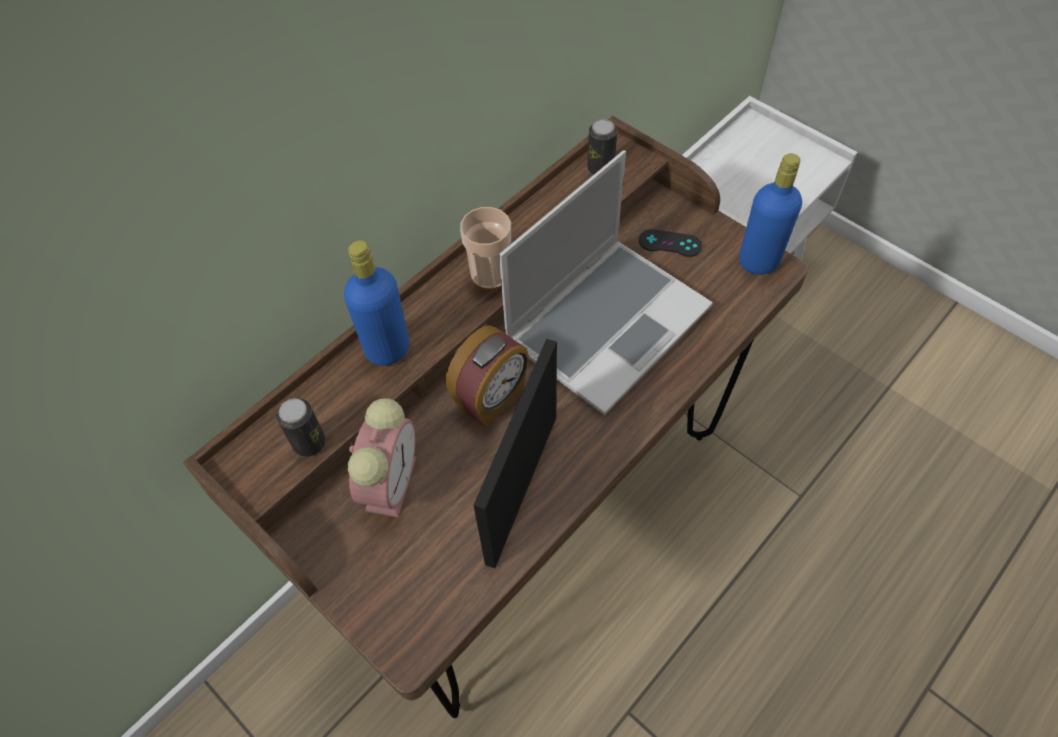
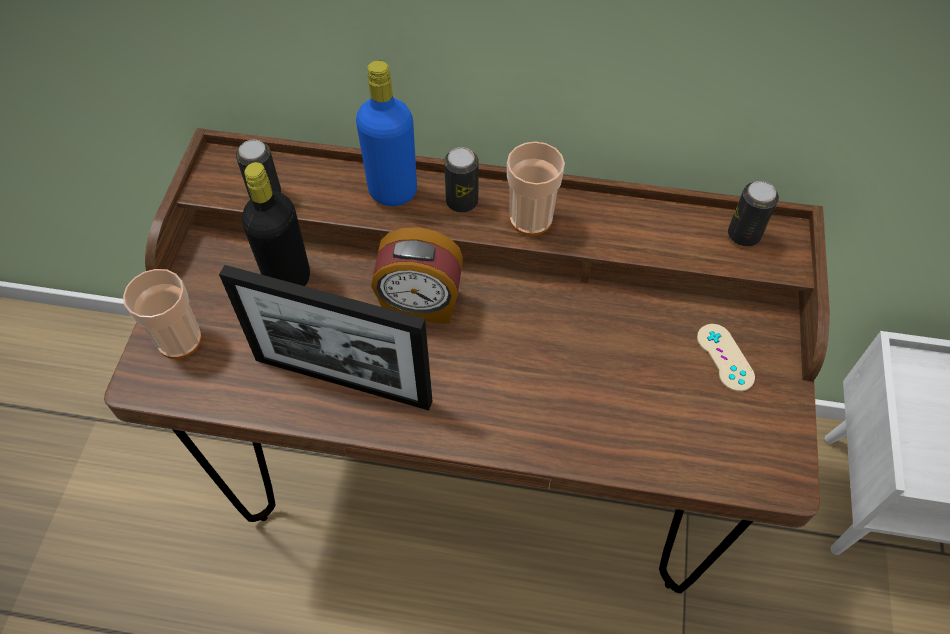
camera: 55 degrees right, 0 degrees up
alarm clock [348,398,417,517] -> black bottle [242,162,310,286]
picture frame [474,339,557,568] -> picture frame turned 150 degrees counterclockwise [219,265,432,411]
laptop [499,150,713,415] -> none
black game controller [639,229,702,257] -> beige game controller [697,324,755,392]
blue bottle [739,154,802,275] -> none
none -> cup [123,269,202,359]
none -> can [444,147,479,213]

